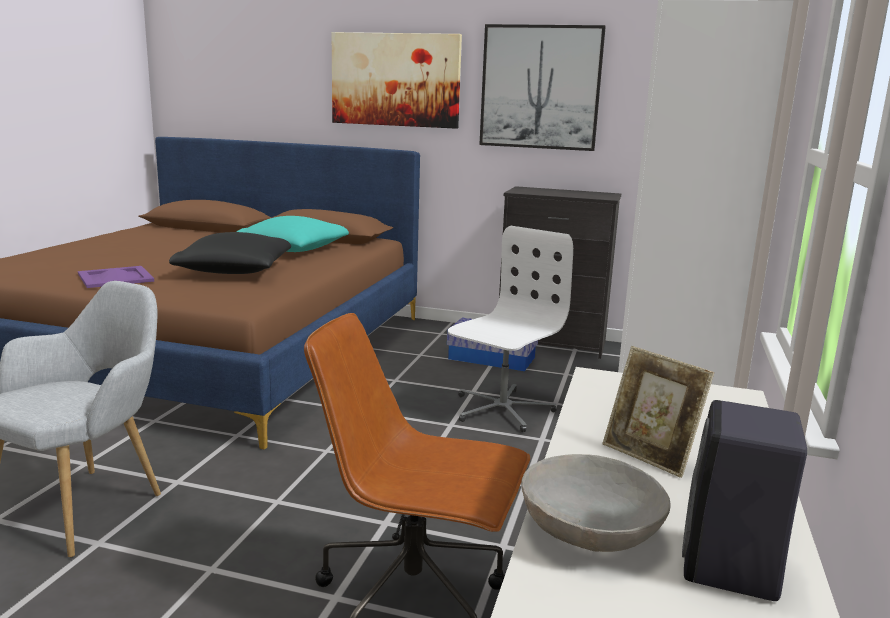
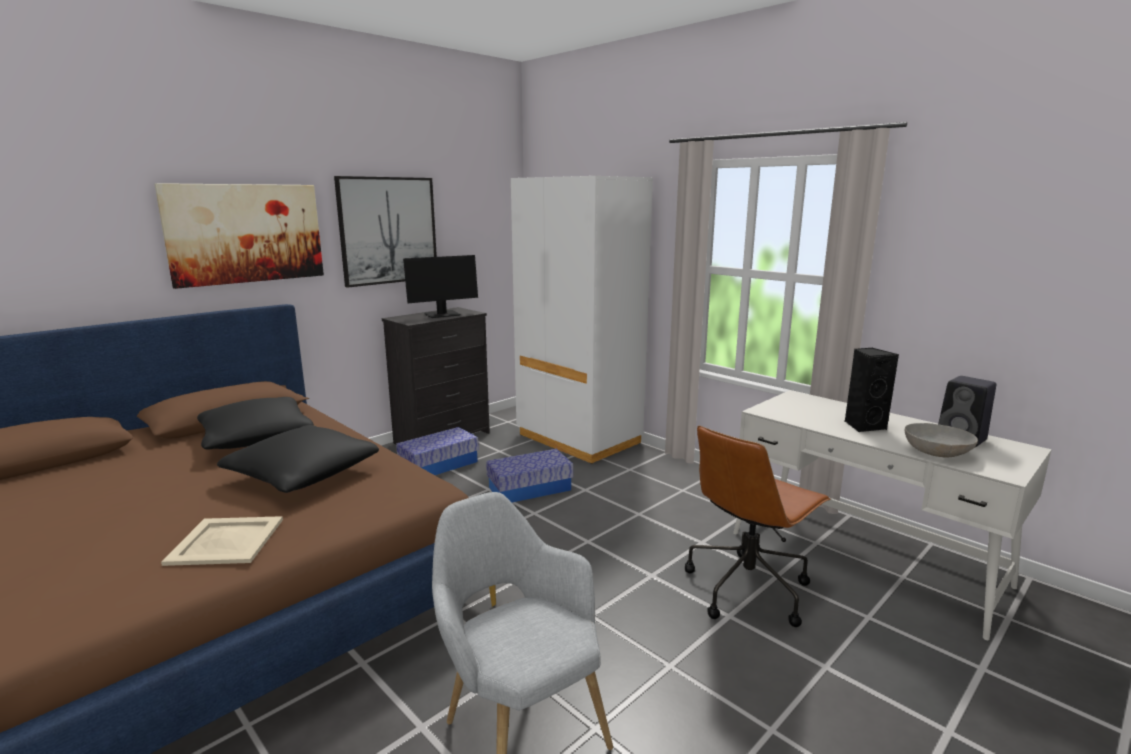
camera: 60 degrees left, 0 degrees up
purple tray [78,266,154,288] -> beige tray [161,516,283,566]
turquoise pillow [236,216,349,252] -> black pillow [197,397,314,449]
white office chair [448,226,573,432] -> storage box [486,449,573,502]
picture frame [603,346,714,478] -> black speaker [845,348,899,433]
none -> monitor [403,255,478,318]

